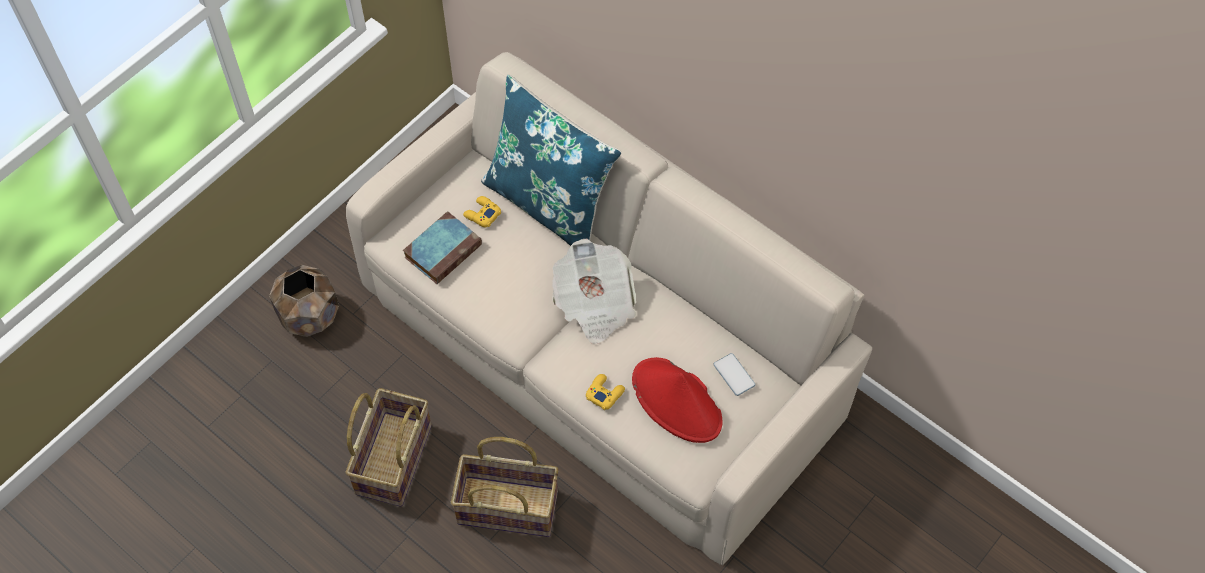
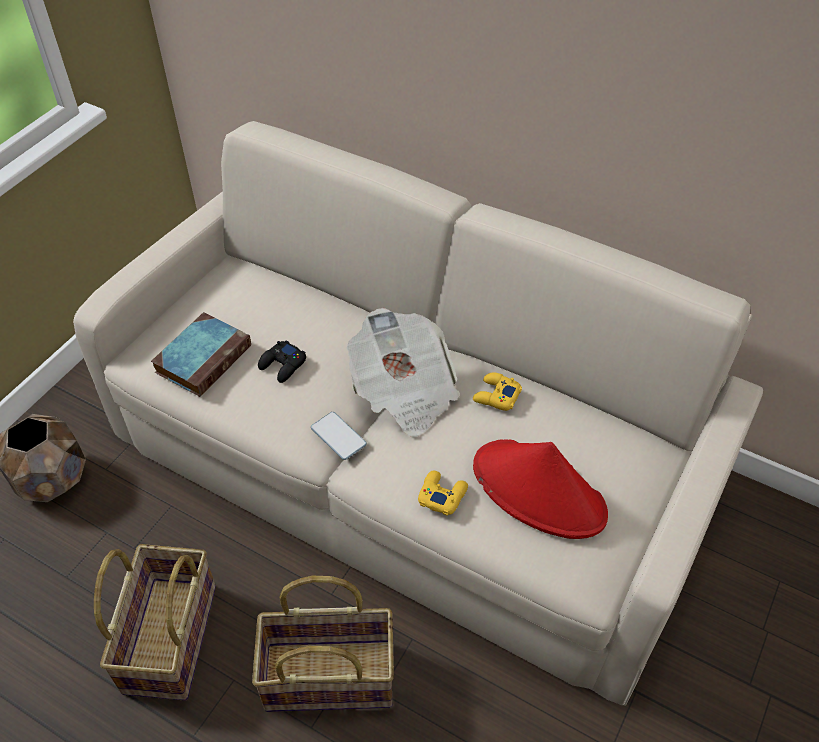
camera: 10 degrees left, 10 degrees down
yellow game controller [463,196,501,228] -> yellow game controller moved to [473,372,522,411]
blue pillow [481,74,621,246] -> none
phone [713,353,755,396] -> phone moved to [311,412,367,460]
none -> black game controller [258,340,306,383]

